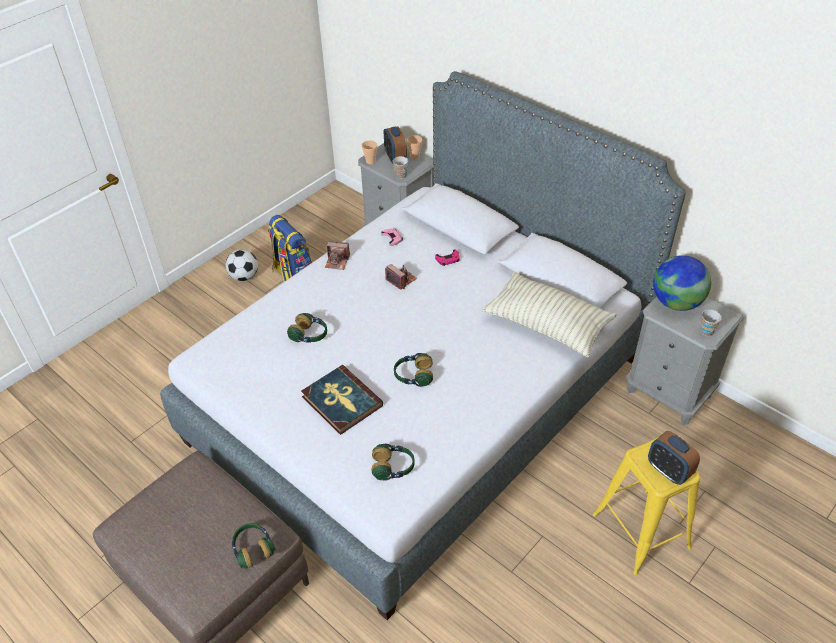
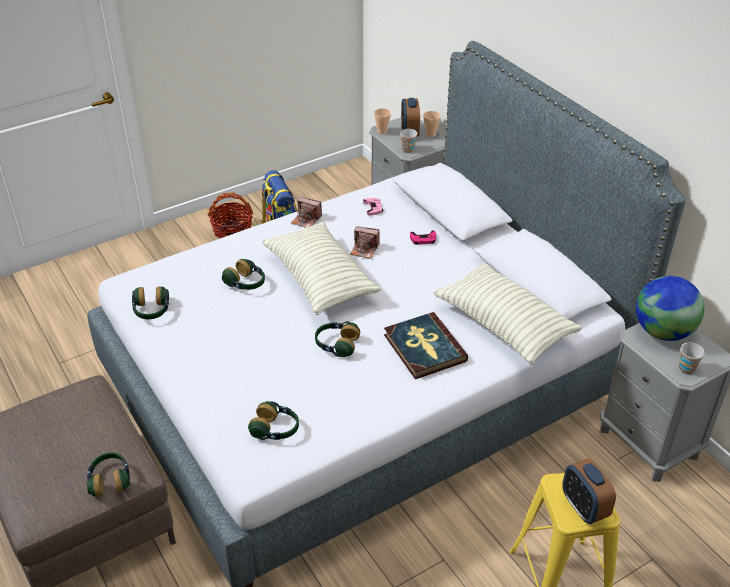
camera: 15 degrees right, 5 degrees down
football [226,249,258,281] -> basket [207,192,253,239]
book [301,365,383,435] -> book moved to [384,312,468,379]
camera [385,264,417,290] -> camera turned 135 degrees clockwise [350,226,380,259]
none -> headphones [132,286,169,319]
none -> pillow [262,221,381,315]

